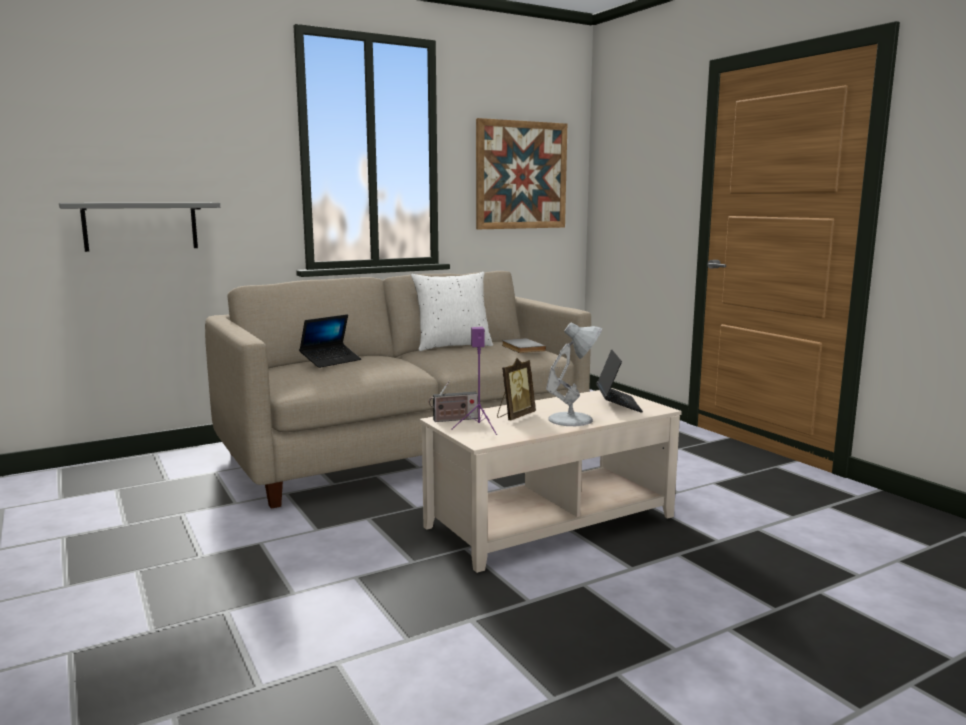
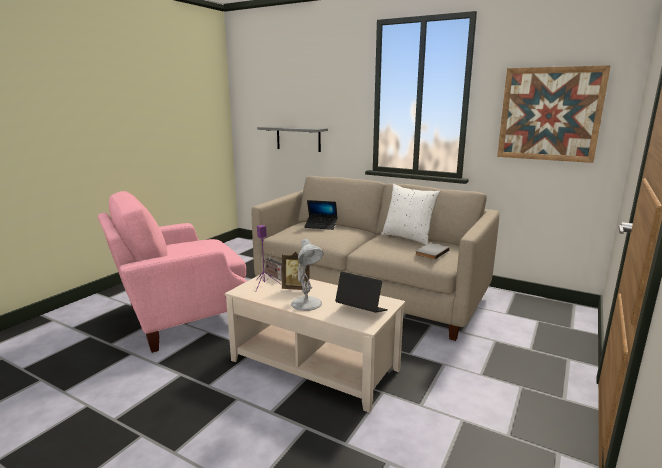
camera: 60 degrees right, 5 degrees up
laptop [596,349,643,412] -> laptop turned 120 degrees counterclockwise [335,272,388,313]
none -> pink armchair [98,191,247,353]

